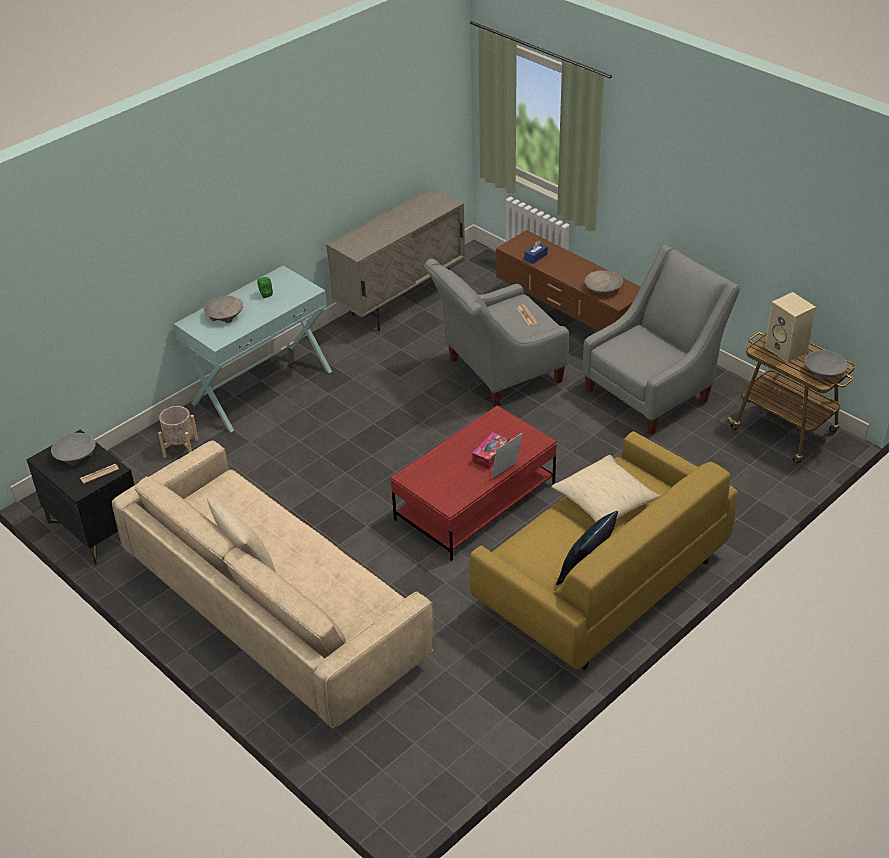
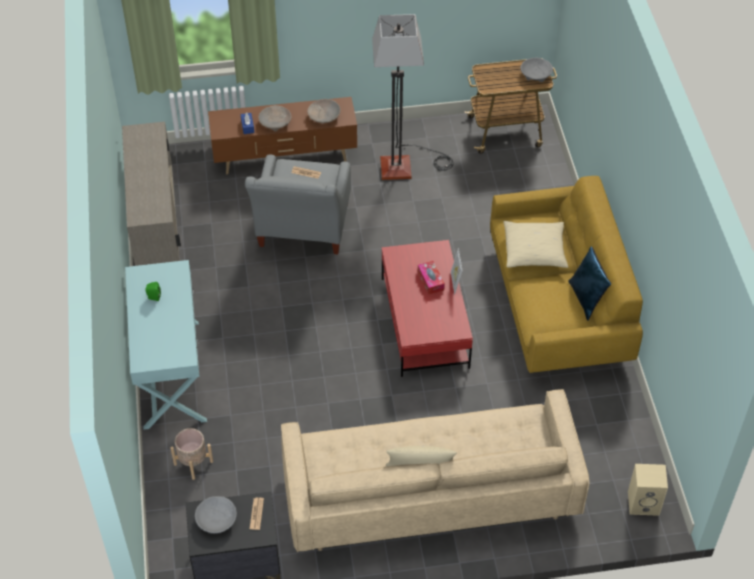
camera: 55 degrees left, 10 degrees up
beige bowl [204,296,243,323] -> beige bowl moved to [258,105,292,131]
grey armchair [582,245,741,435] -> floor lamp [372,14,454,180]
beige speaker [765,292,816,362] -> beige speaker moved to [628,464,668,516]

